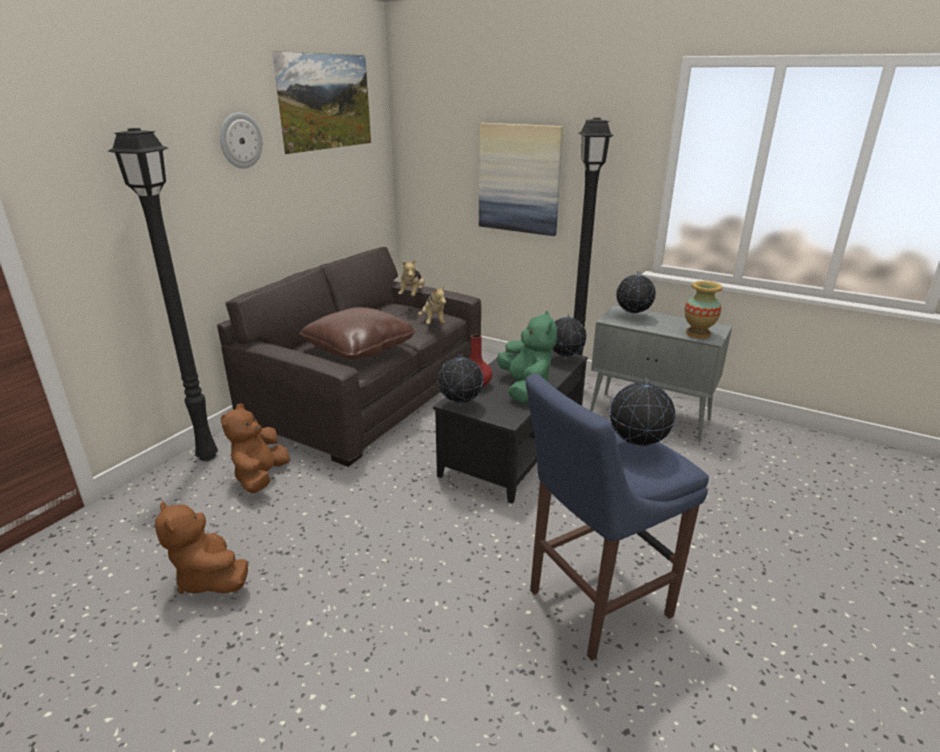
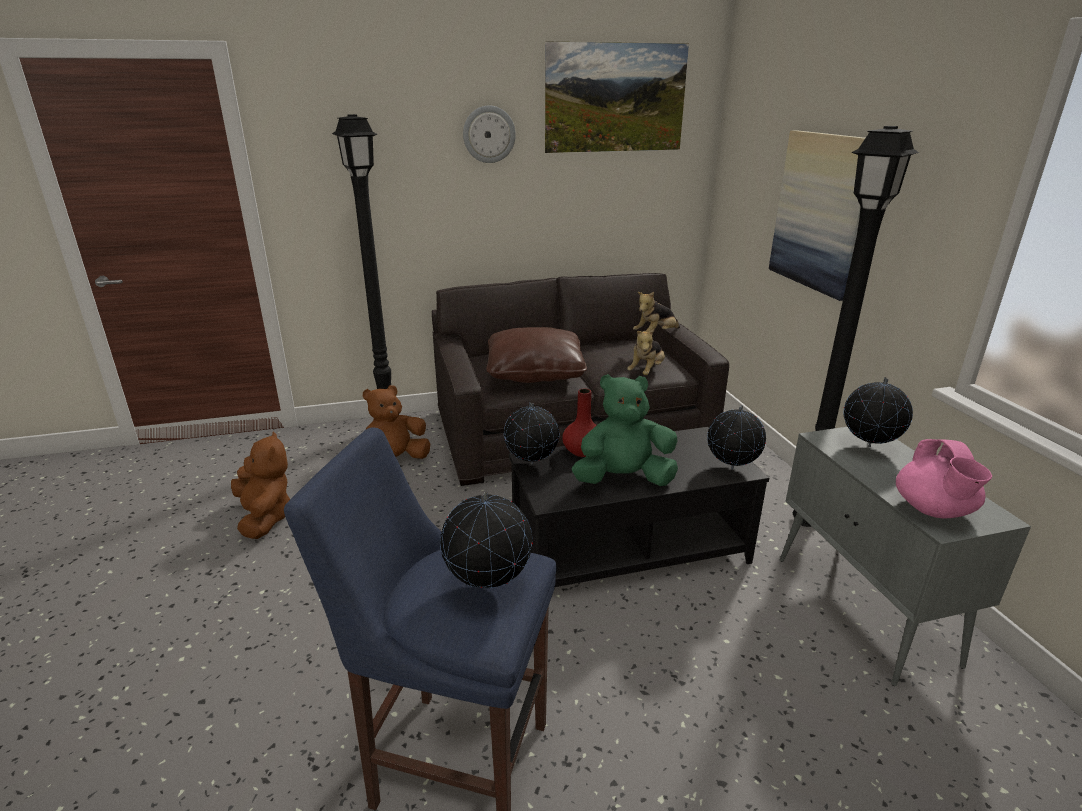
camera: 45 degrees right, 0 degrees up
brown plush toy [155,501,248,594] -> brown plush toy turned 150 degrees clockwise [231,431,290,539]
green plush toy [497,311,557,403] -> green plush toy turned 135 degrees counterclockwise [572,374,678,486]
vase [685,281,722,338] -> pink teapot [896,439,992,518]

